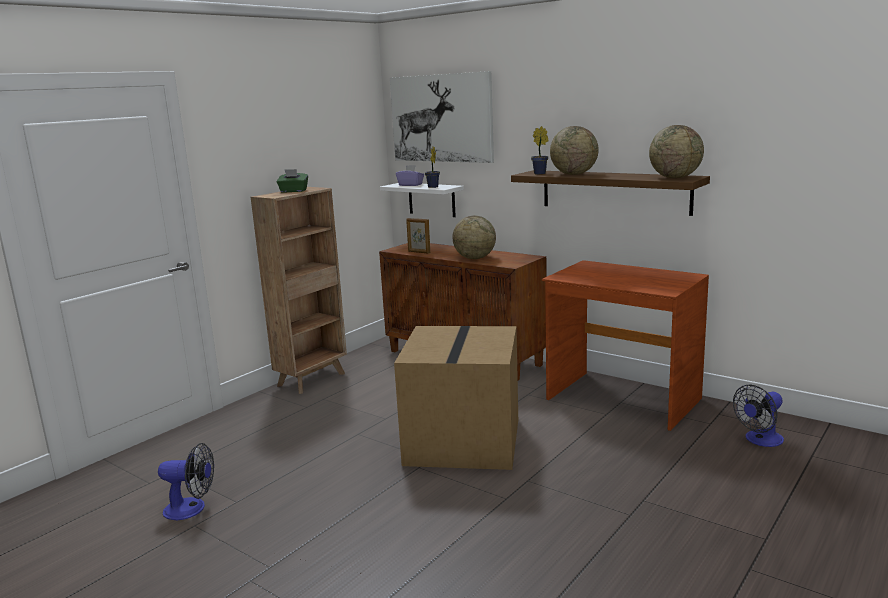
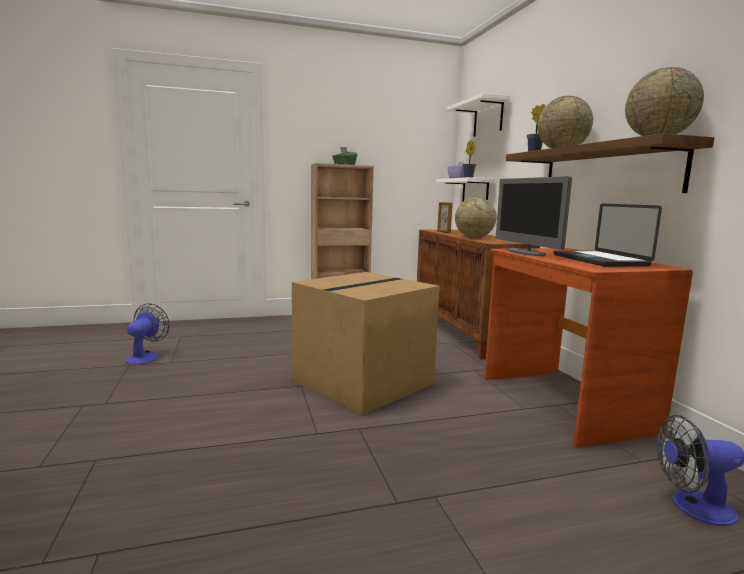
camera: 35 degrees right, 5 degrees down
fan [158,443,214,520] -> fan turned 120 degrees counterclockwise [126,303,170,364]
picture [390,71,494,163] -> white shelf [446,93,511,137]
none -> monitor [495,176,572,256]
none -> laptop [553,203,662,267]

